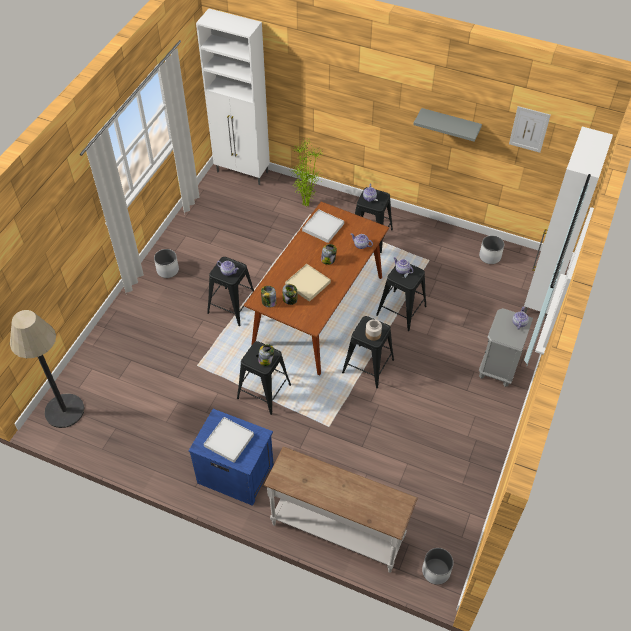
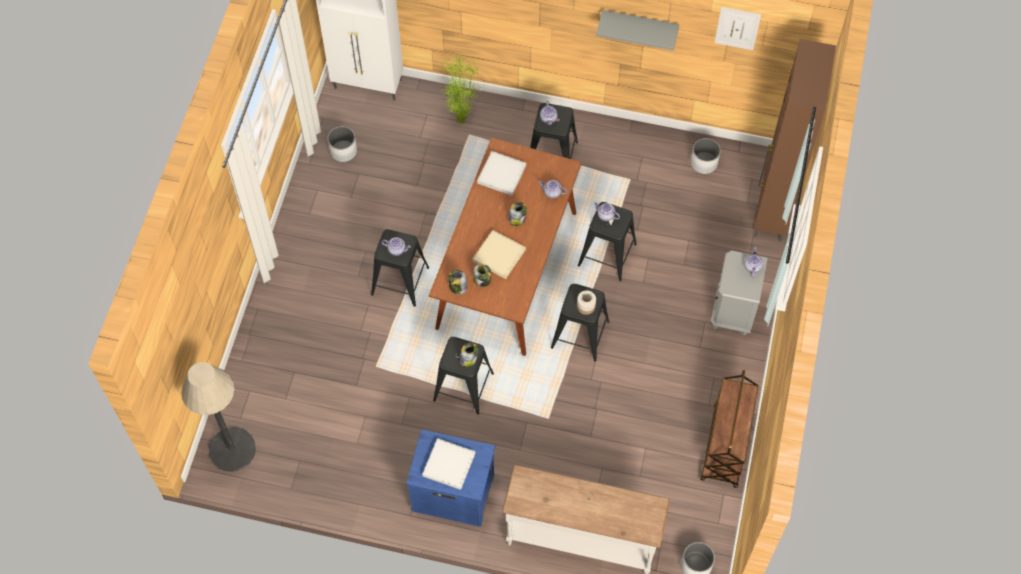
camera: 10 degrees left, 10 degrees up
white planter [154,249,179,278] -> white planter moved to [328,126,357,162]
white cabinet [524,127,613,320] -> brown cabinet [753,39,836,242]
none -> brown cart [700,370,758,488]

